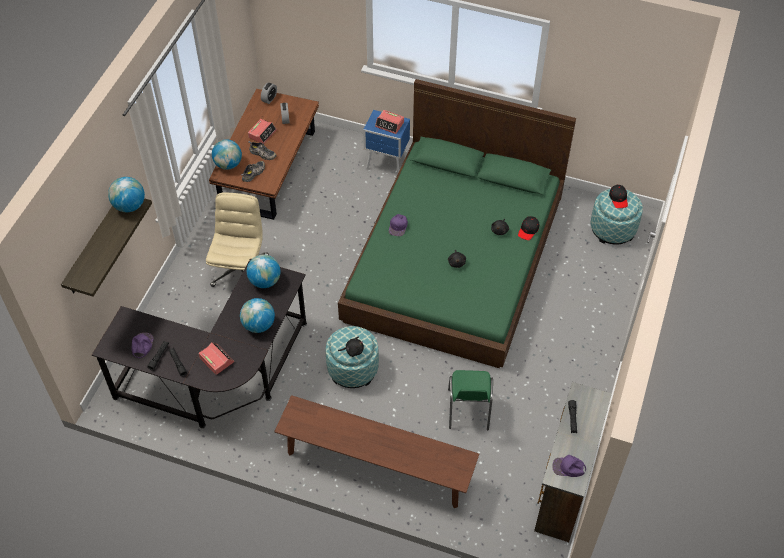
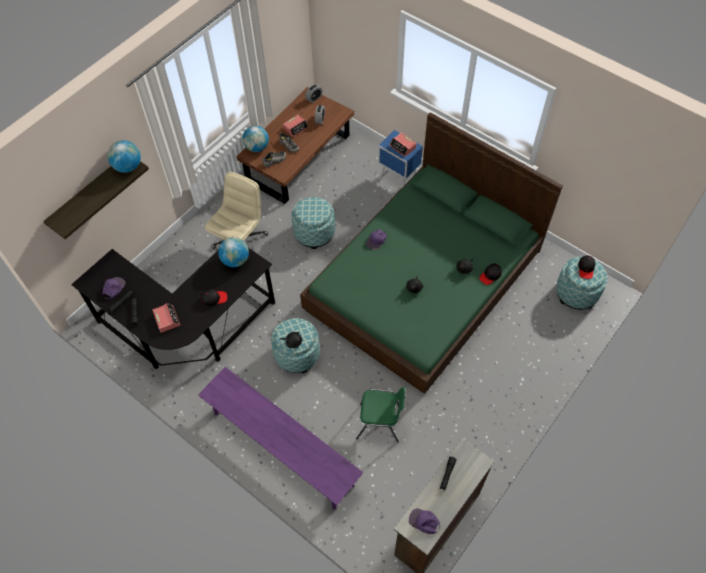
camera: 20 degrees right, 5 degrees up
globe [240,298,275,333] -> black cap [201,289,227,306]
brown bench [274,395,479,508] -> purple bench [198,367,363,510]
green chair [448,370,493,430] -> green chair turned 105 degrees counterclockwise [356,387,405,442]
none -> ottoman [291,197,335,249]

